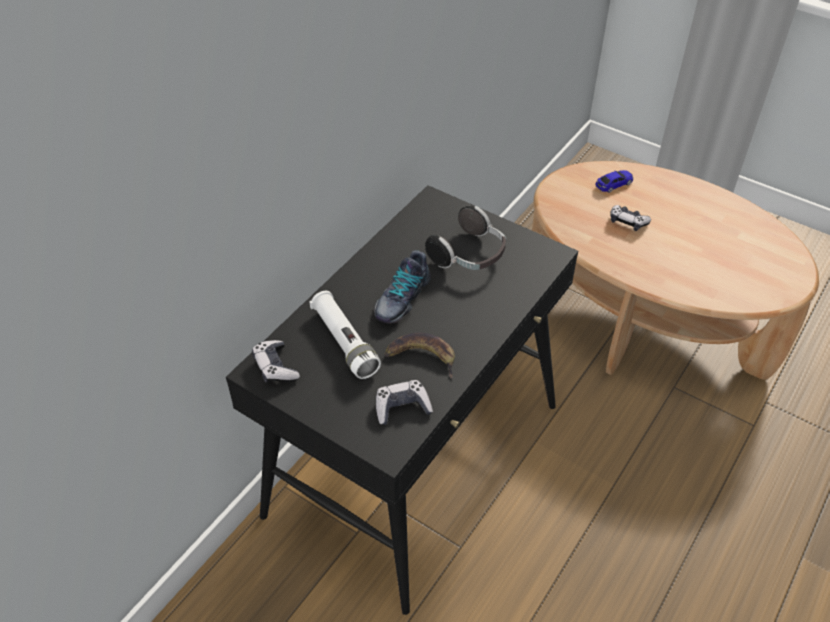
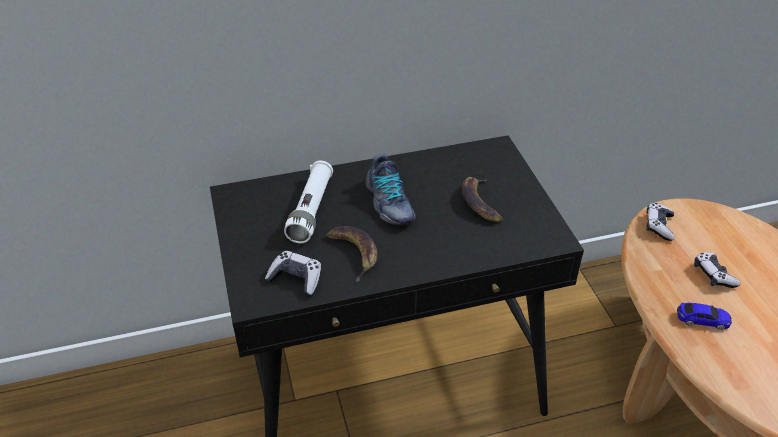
camera: 40 degrees right, 5 degrees down
game controller [252,340,300,383] -> game controller moved to [646,203,675,241]
shoe [374,250,431,324] -> shoe turned 90 degrees counterclockwise [366,154,416,226]
headphones [425,205,506,270] -> banana [462,177,503,222]
toy car [595,170,633,193] -> toy car moved to [677,303,732,330]

